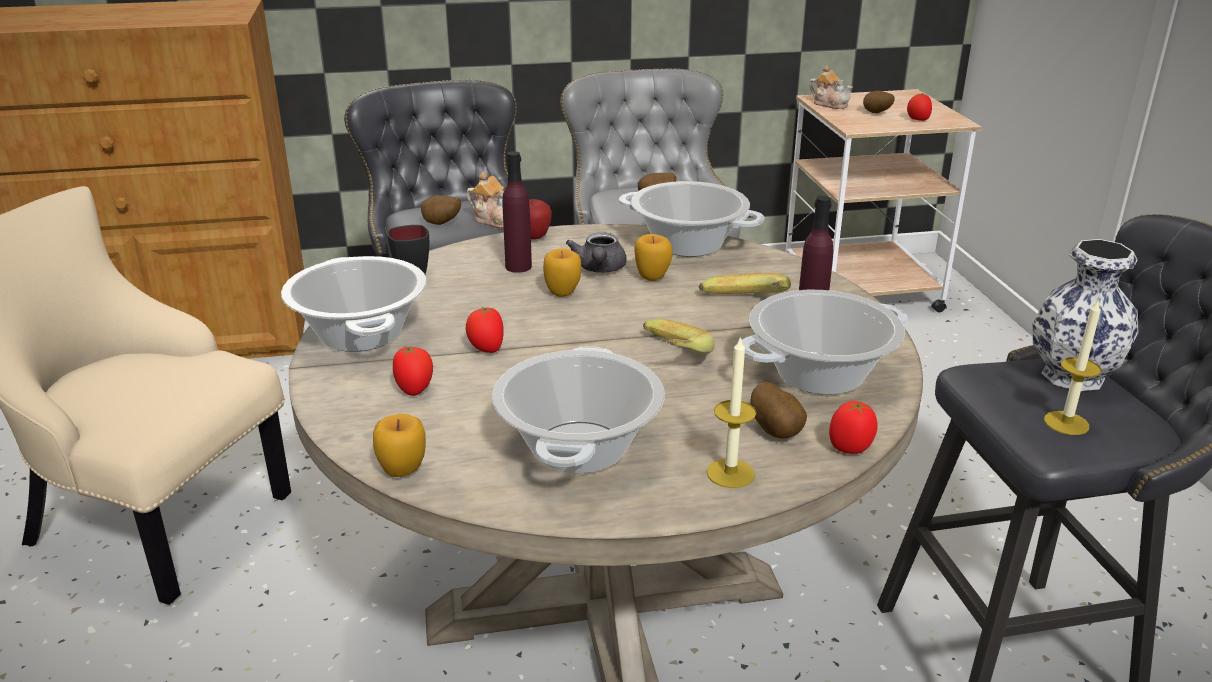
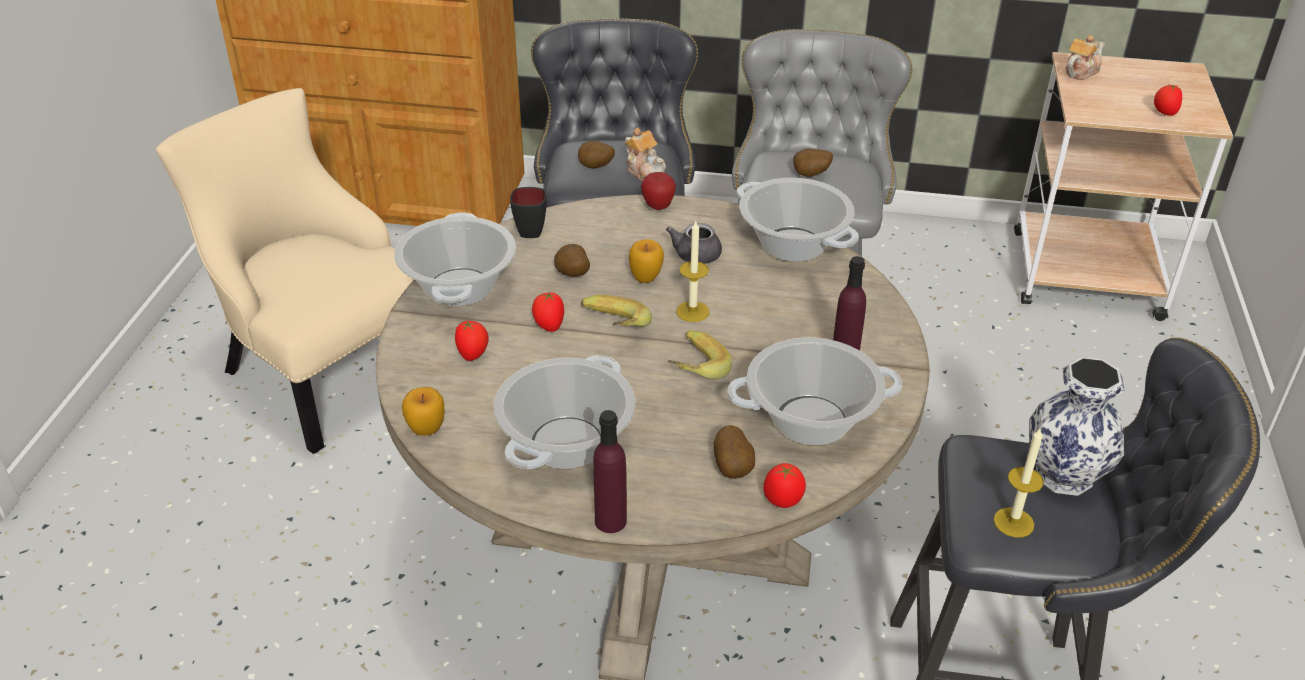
camera: 20 degrees right, 10 degrees up
purple bottle [502,151,532,273] -> purple bottle moved to [593,410,627,533]
apple [634,234,672,281] -> none
banana [699,273,791,294] -> banana moved to [581,295,652,327]
candle [706,336,756,488] -> candle moved to [676,221,710,322]
teapot [809,65,853,109] -> teapot turned 105 degrees counterclockwise [1065,35,1105,80]
potato [863,91,895,113] -> potato moved to [554,244,590,277]

